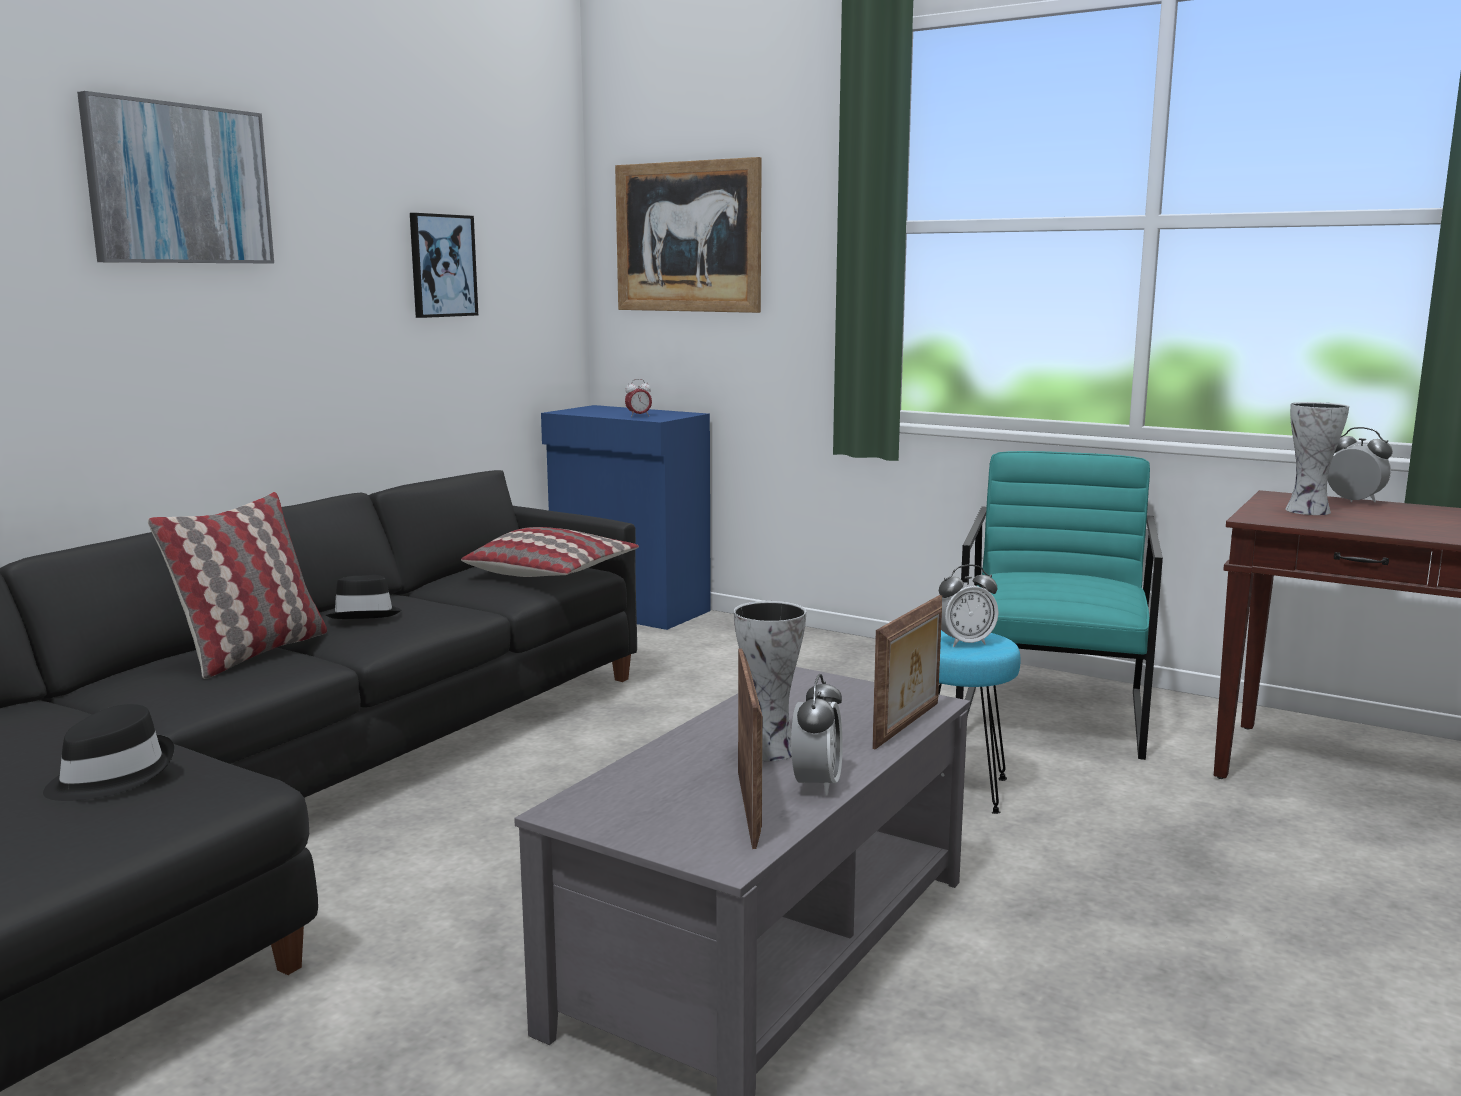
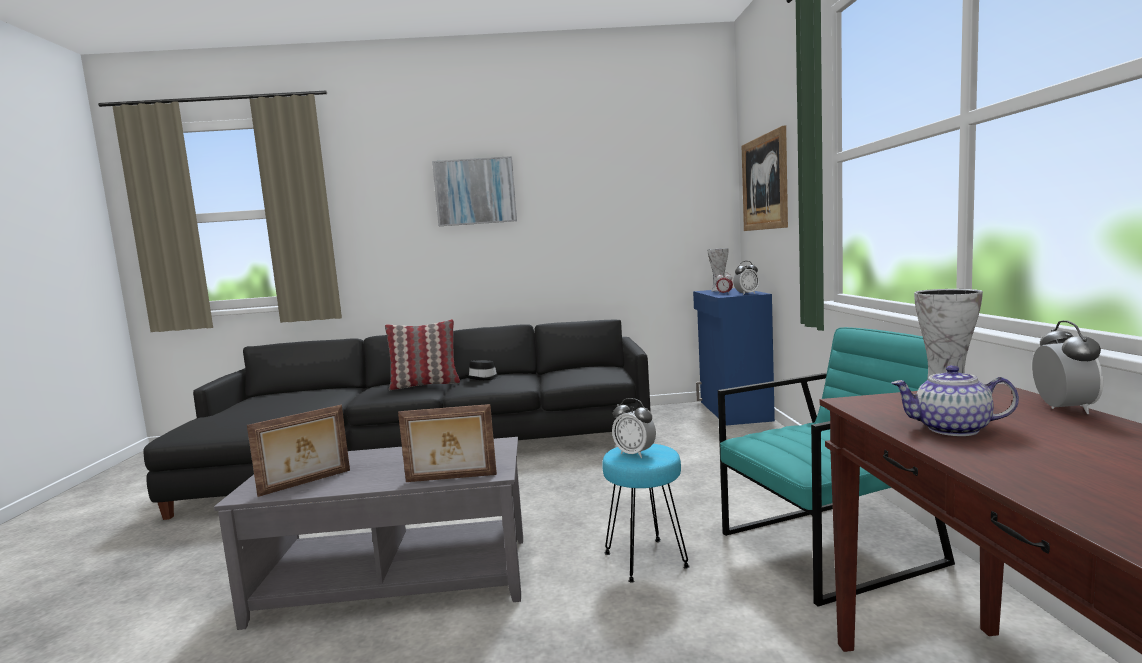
camera: 55 degrees right, 5 degrees down
black hat [43,704,174,801] -> none
picture [410,213,478,318] -> none
pillow [461,527,639,577] -> none
vase [734,601,806,761] -> vase moved to [708,248,729,292]
alarm clock [791,674,843,795] -> alarm clock moved to [733,261,759,295]
none -> teapot [891,365,1019,436]

